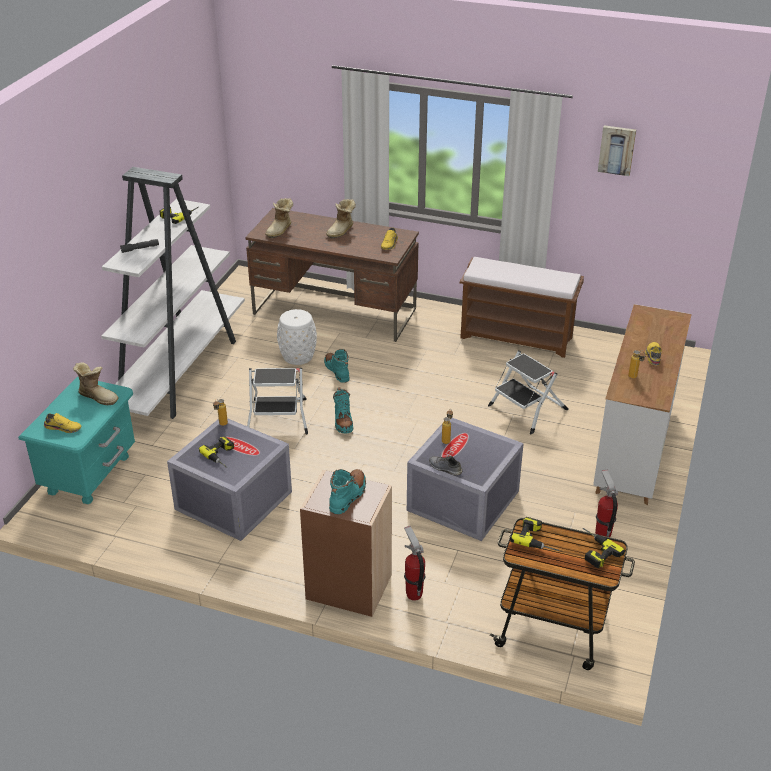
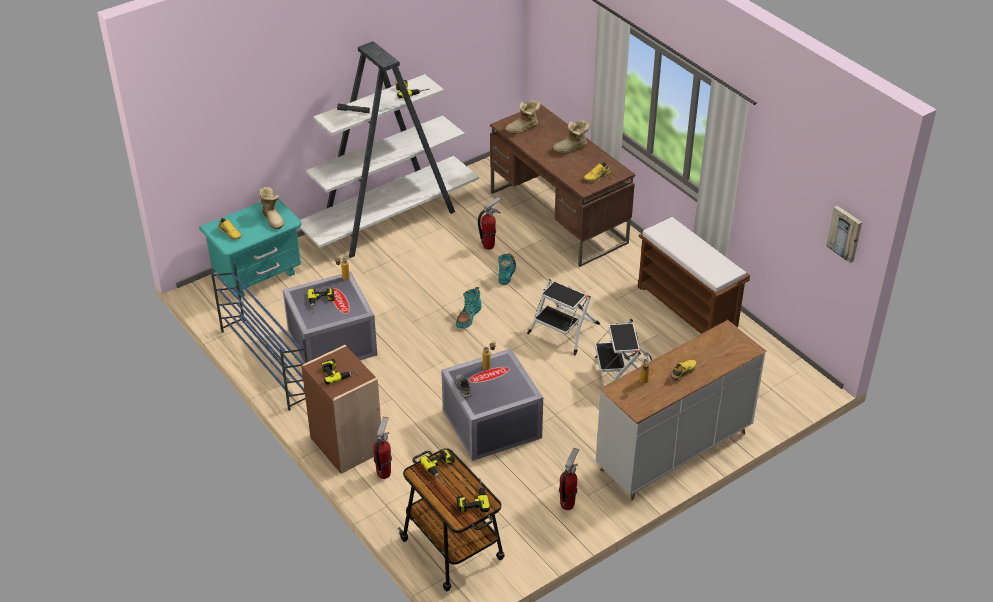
camera: 35 degrees right, 5 degrees up
step ladder [247,368,308,434] -> step ladder moved to [527,279,600,355]
white stool [277,309,317,365] -> fire extinguisher [478,196,501,250]
turquoise boot [329,469,366,514] -> power drill [322,359,363,385]
picture [598,125,636,176] -> picture moved to [826,206,862,263]
none -> blue shoe rack [211,262,308,411]

